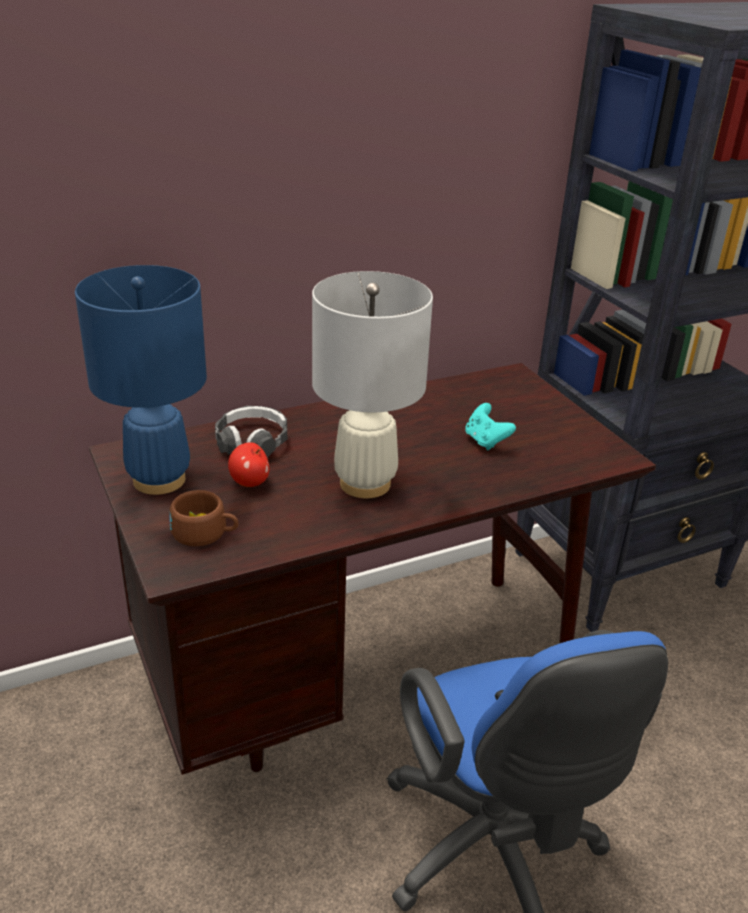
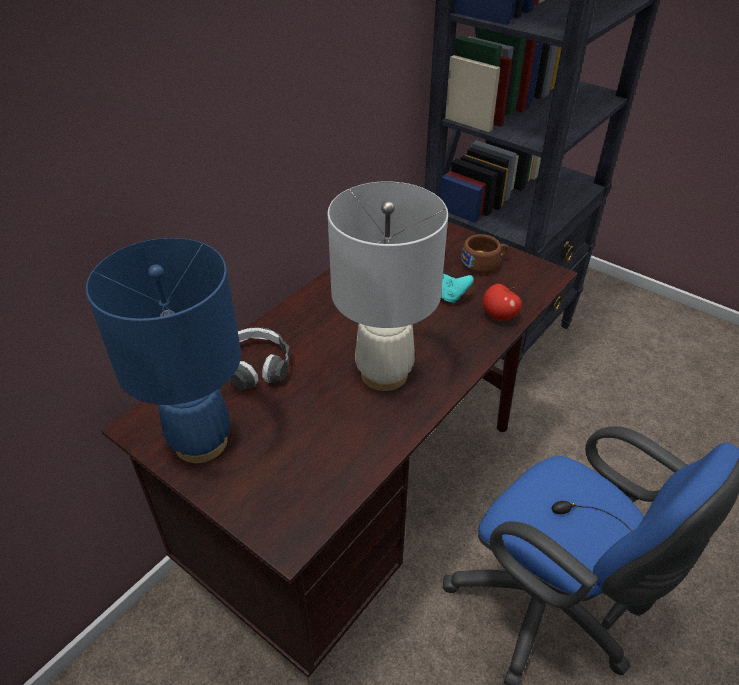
camera: 25 degrees left, 10 degrees up
brown cup [169,490,238,546] -> brown cup moved to [461,234,508,274]
apple [228,442,270,487] -> apple moved to [483,284,522,321]

